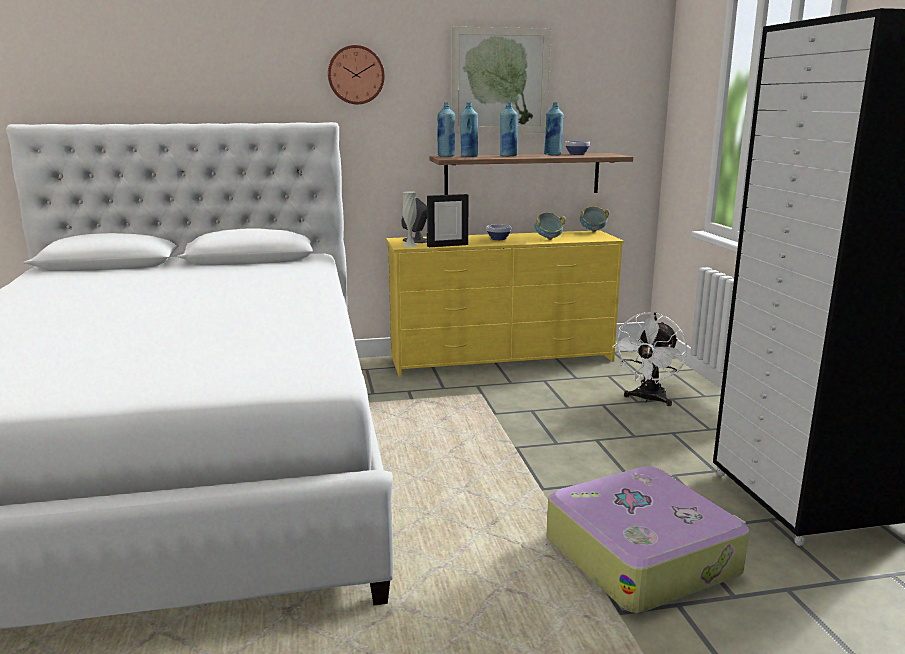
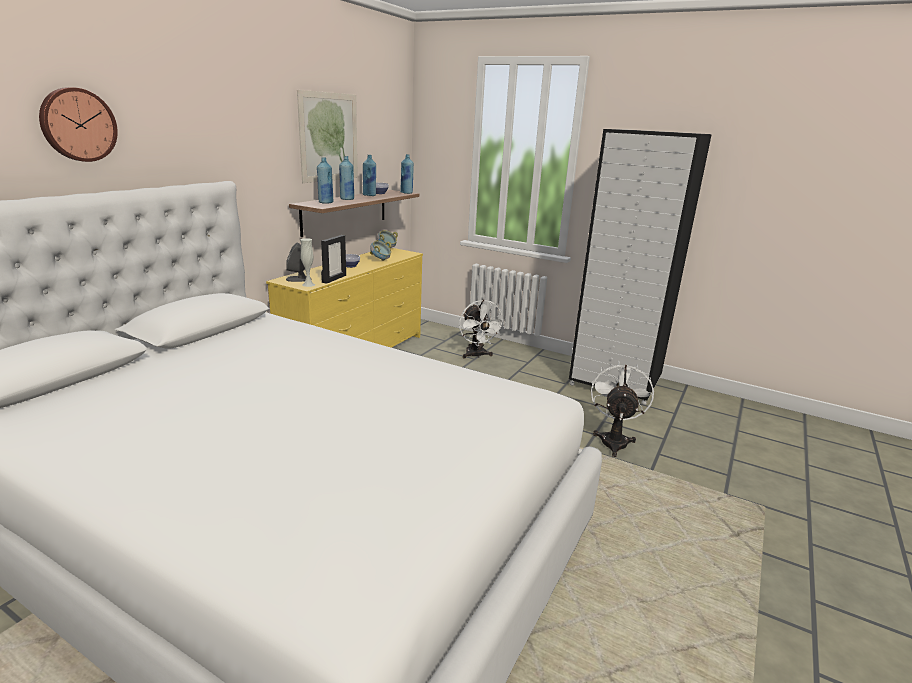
camera: 50 degrees left, 5 degrees up
wall clock [328,45,385,104] -> wall clock moved to [39,87,118,162]
blue bottle [437,102,455,157] -> blue bottle moved to [400,154,414,194]
suitcase [547,466,749,613] -> white fan [591,361,654,457]

